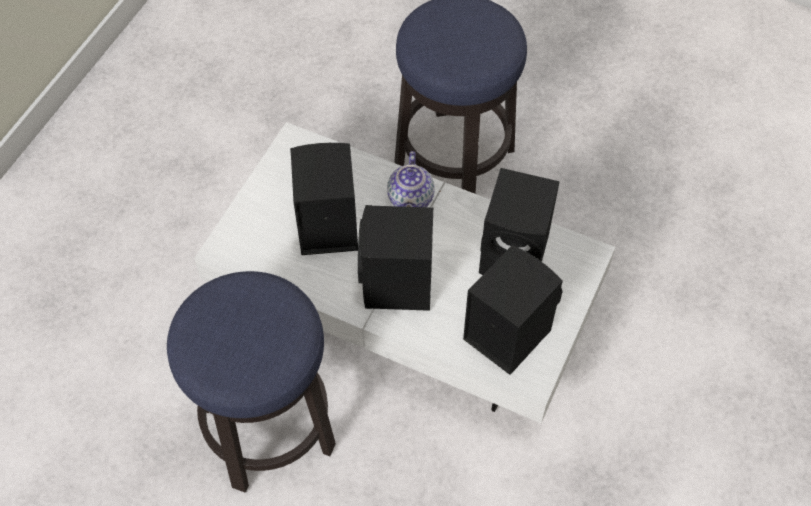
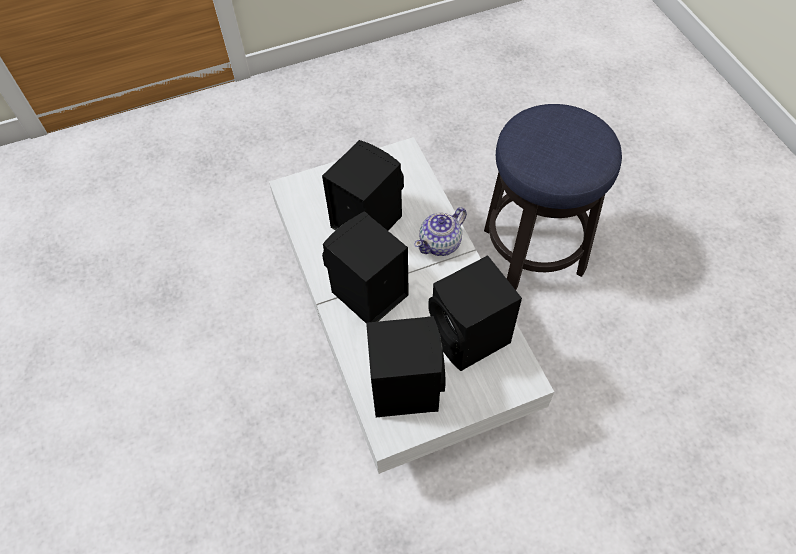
camera: 45 degrees right, 0 degrees up
stool [167,271,336,493] -> none

